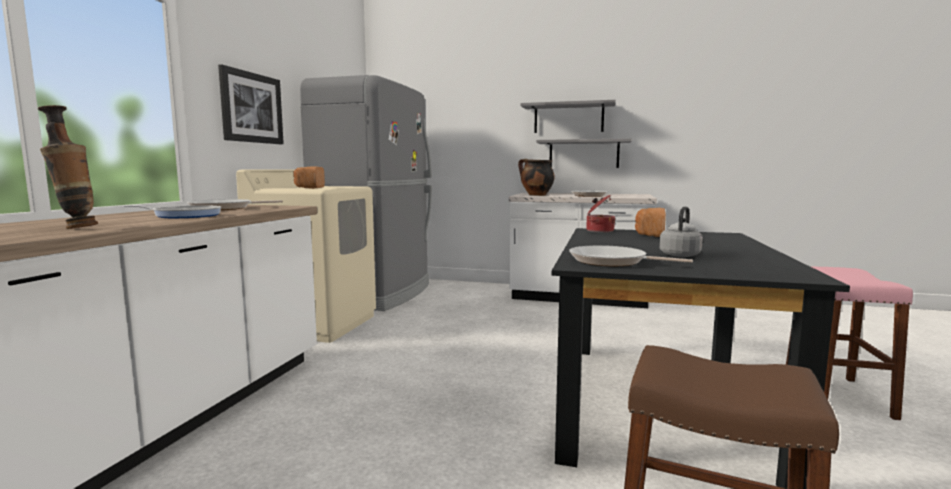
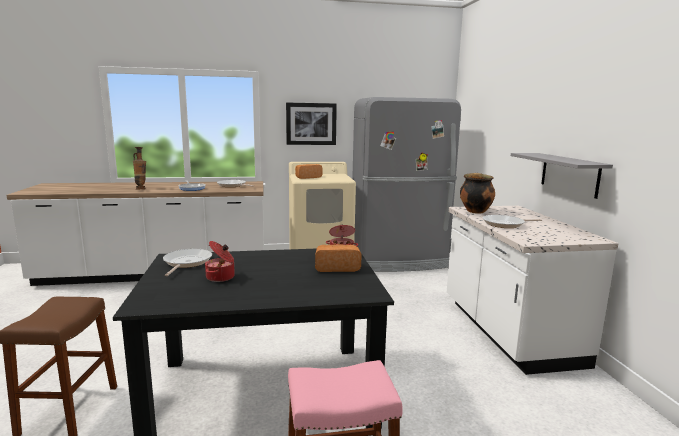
camera: 65 degrees right, 5 degrees up
grey shelf [520,100,615,133] -> none
grey kettle [659,207,703,257] -> cooking pot [205,241,235,282]

